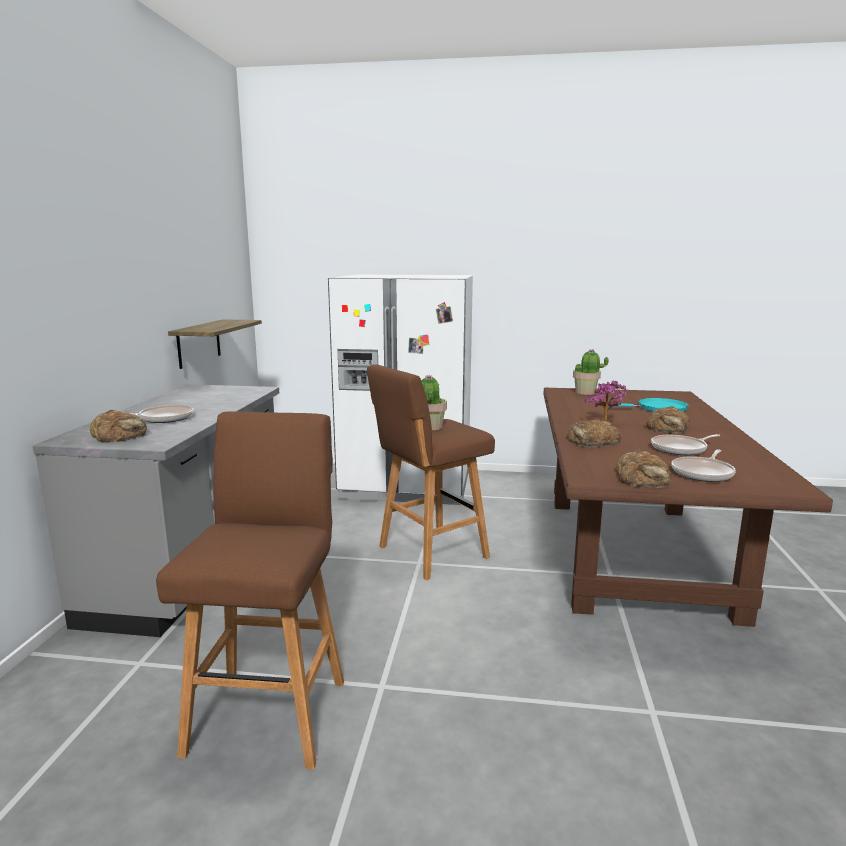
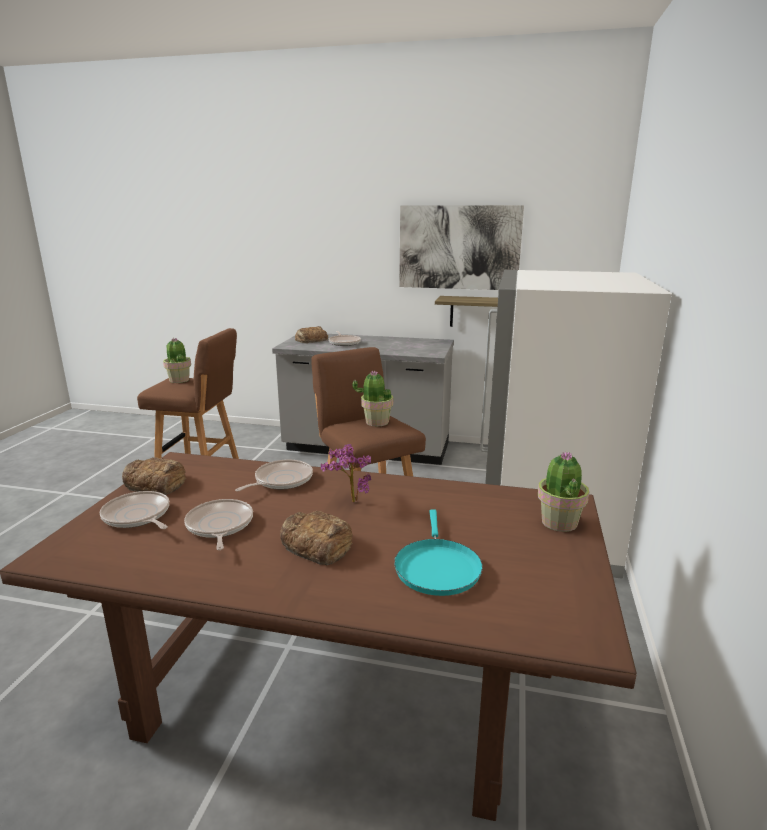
camera: 95 degrees right, 5 degrees up
bread [567,420,621,447] -> frying pan [235,460,313,491]
none -> potted plant [163,338,191,383]
none -> picture [399,205,524,290]

